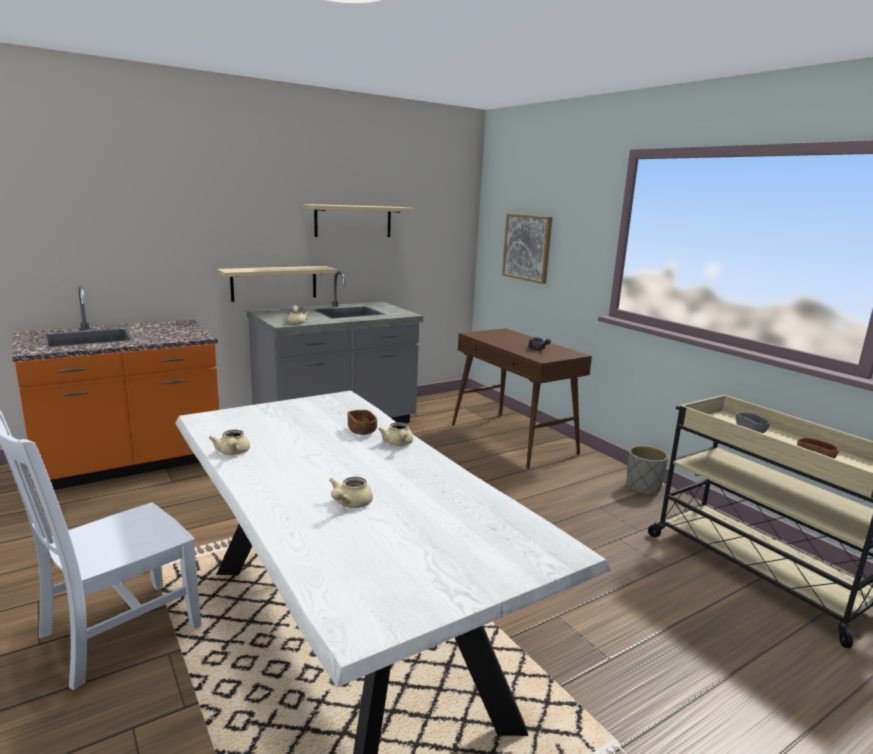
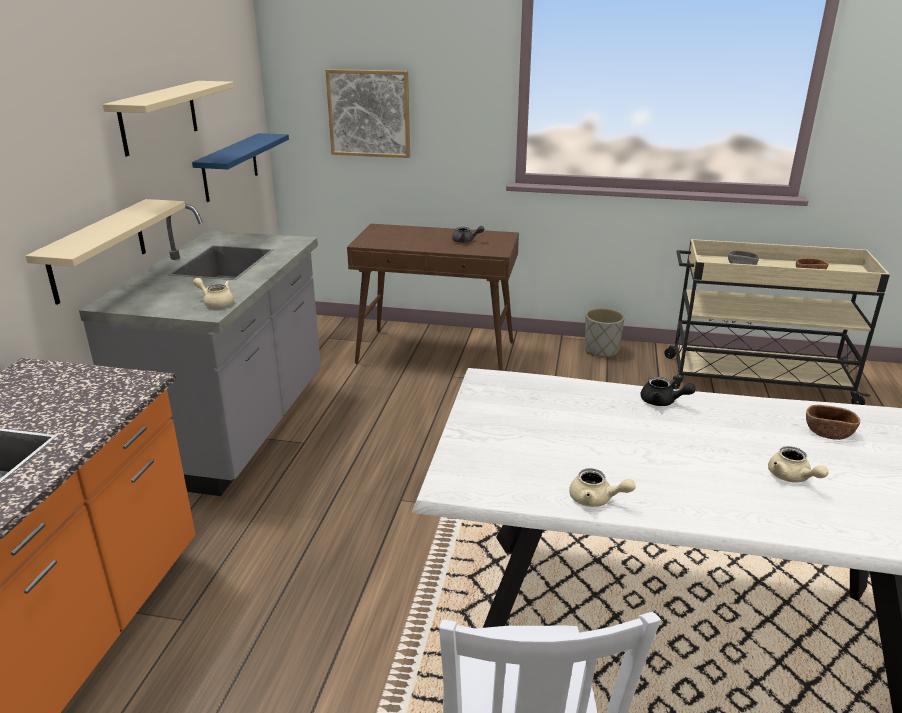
camera: 45 degrees left, 10 degrees up
brown bowl [347,410,377,435] -> brown bowl moved to [806,405,860,440]
beige teapot [378,422,413,446] -> black teapot [641,377,696,406]
none -> blue shelf [192,133,289,202]

